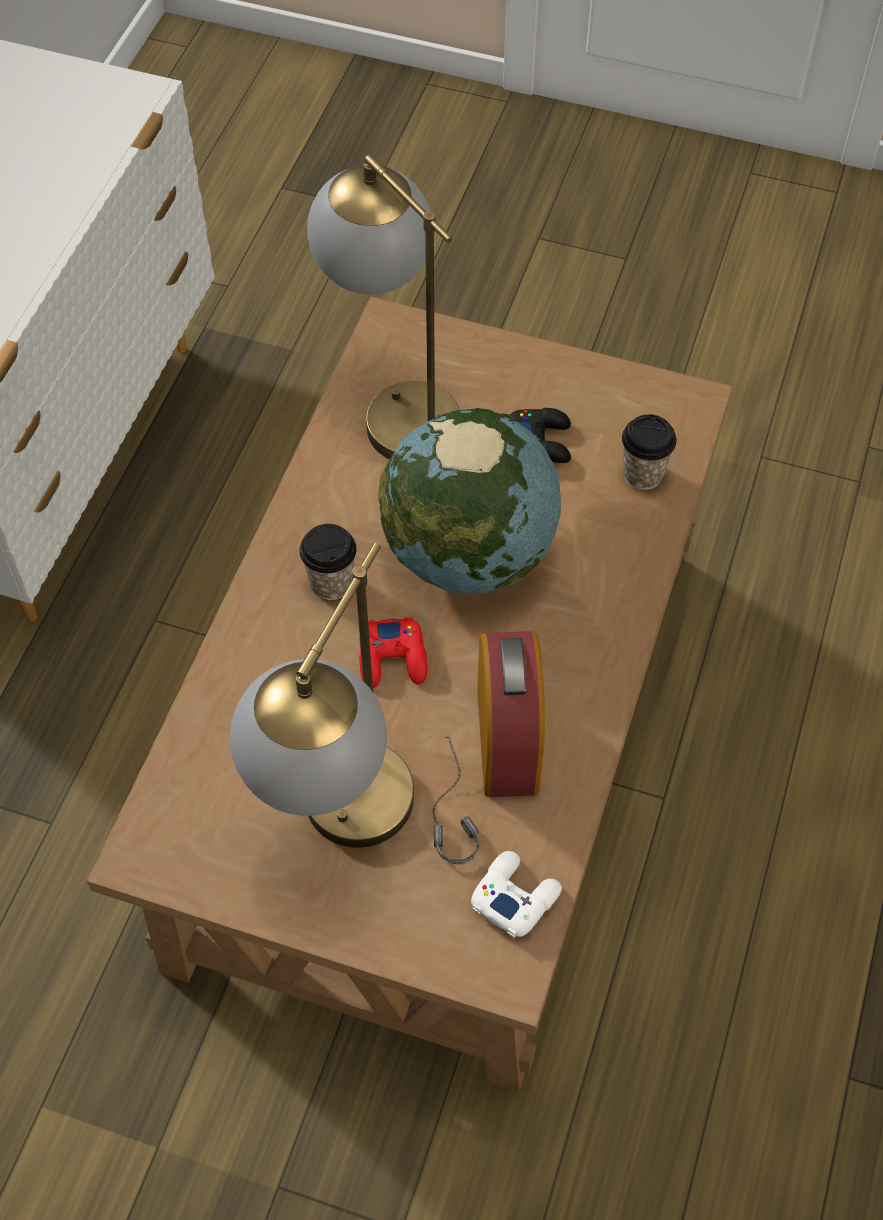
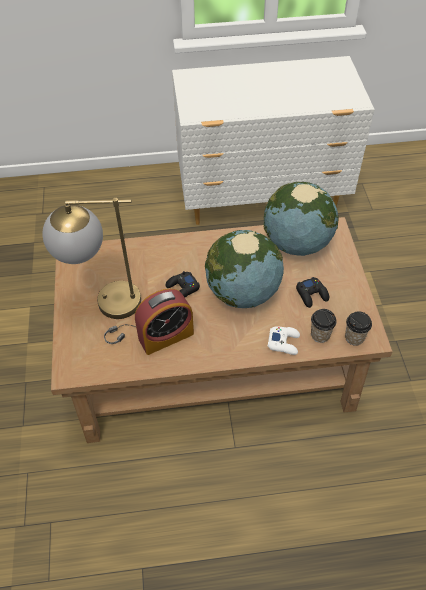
camera: 65 degrees right, 5 degrees down
cup [300,524,357,600] -> cup moved to [345,311,372,346]
table lamp [307,155,460,459] -> globe [264,182,339,256]
red game controller [359,617,428,688] -> black game controller [165,271,200,297]
white game controller [471,851,562,938] -> white game controller moved to [267,327,300,355]

